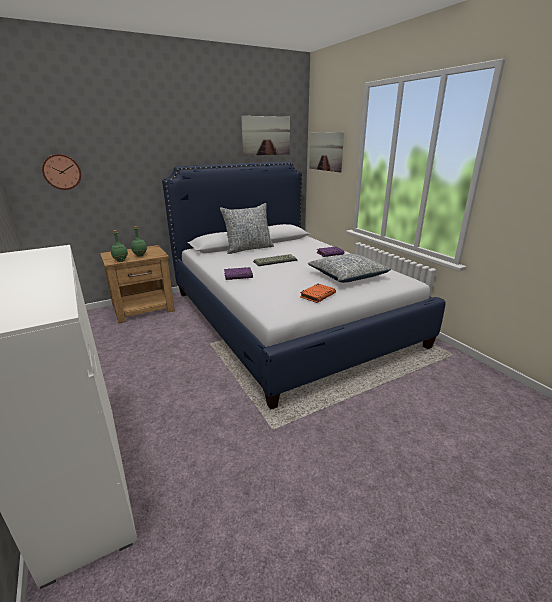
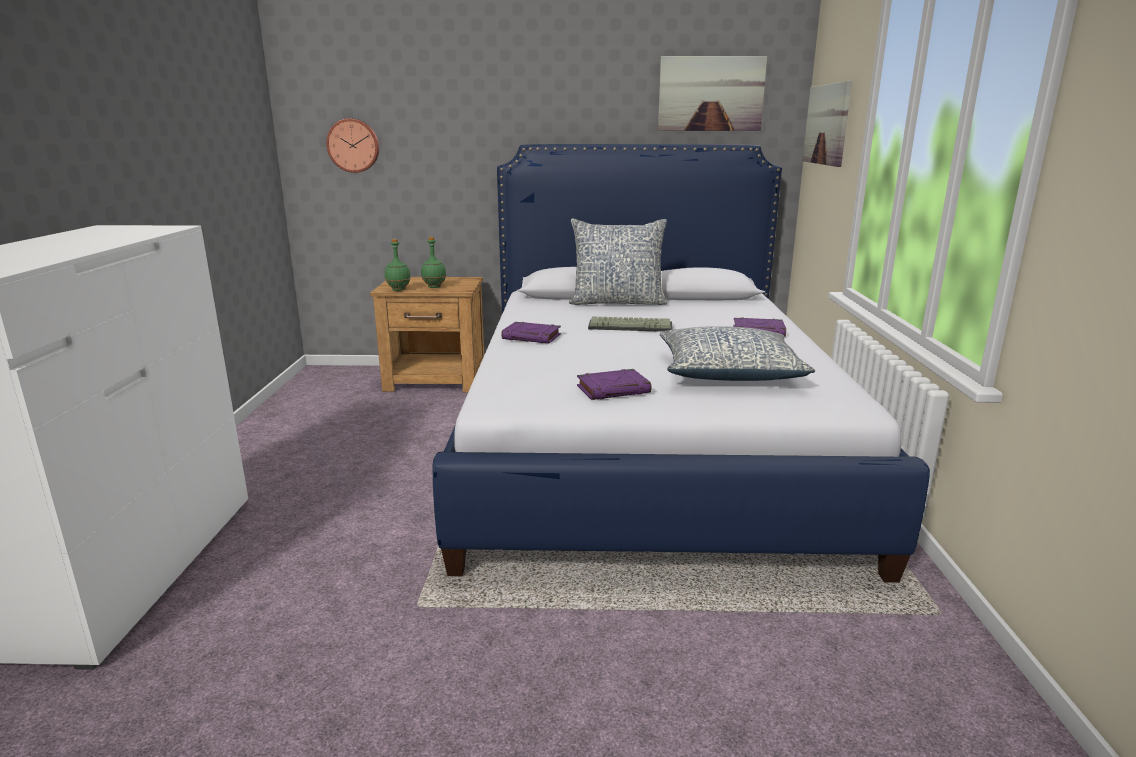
camera: 30 degrees right, 5 degrees down
orange book [300,284,336,303] -> purple book [577,369,652,400]

